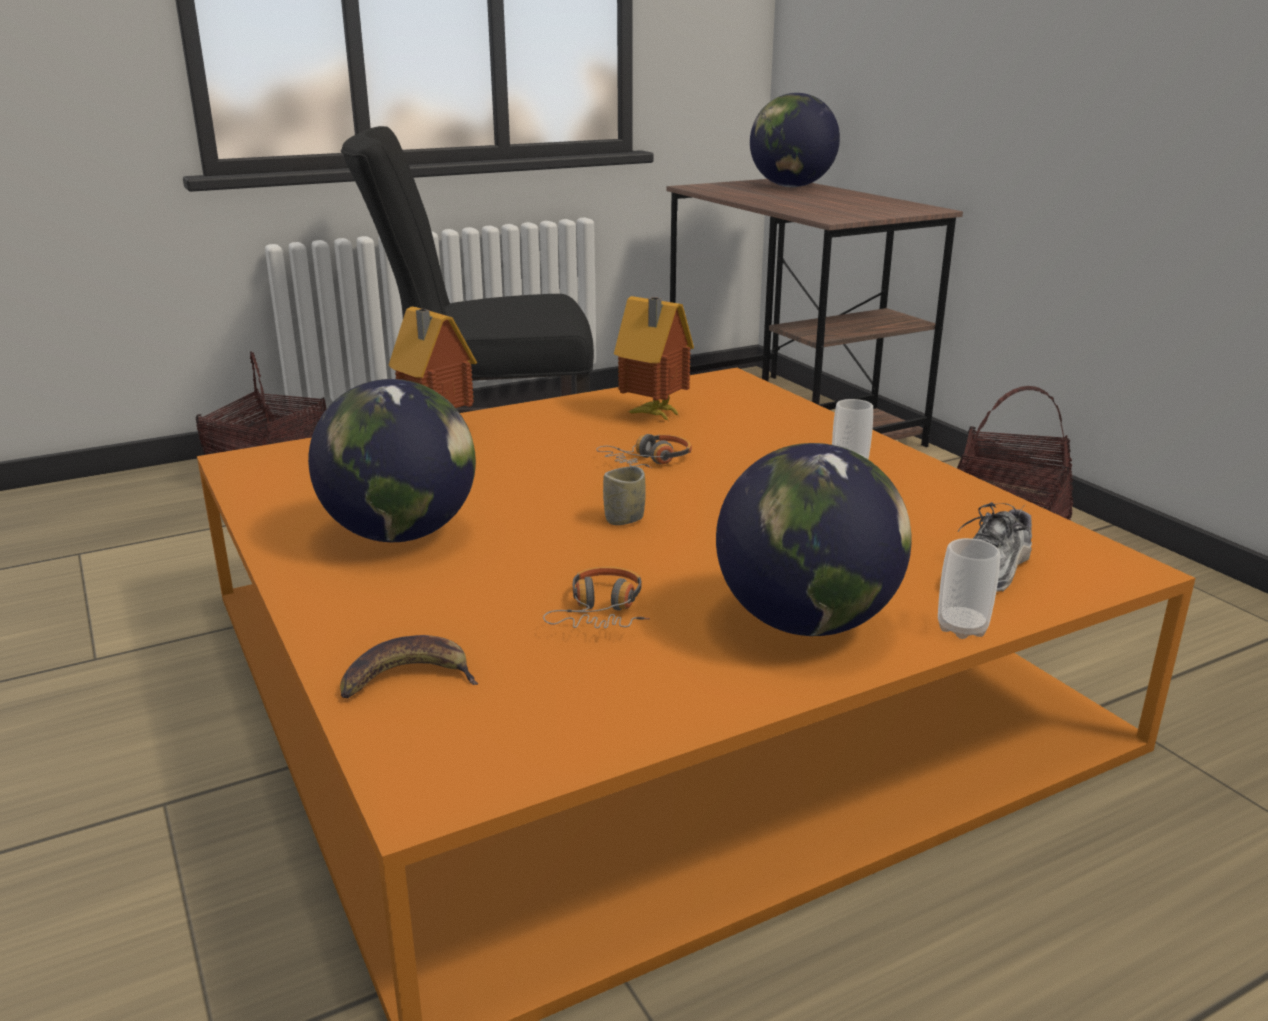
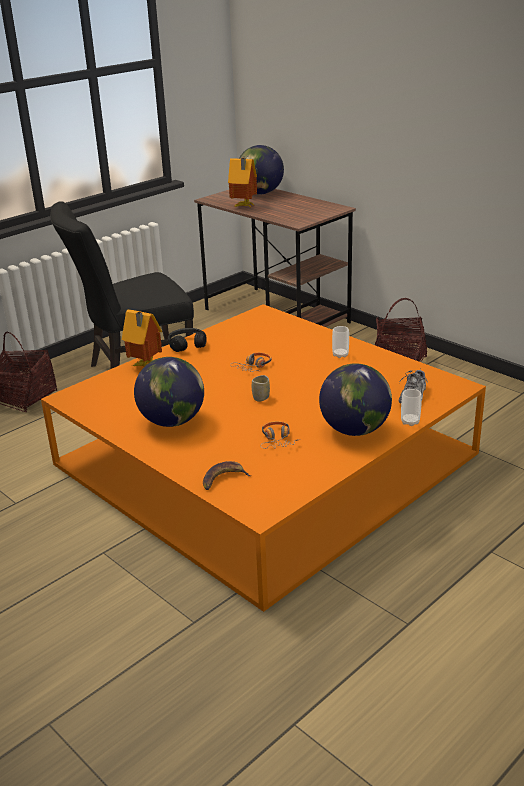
camera: 15 degrees left, 5 degrees up
toy house [614,296,694,420] -> toy house moved to [228,158,257,208]
none -> black headphones [168,328,207,352]

